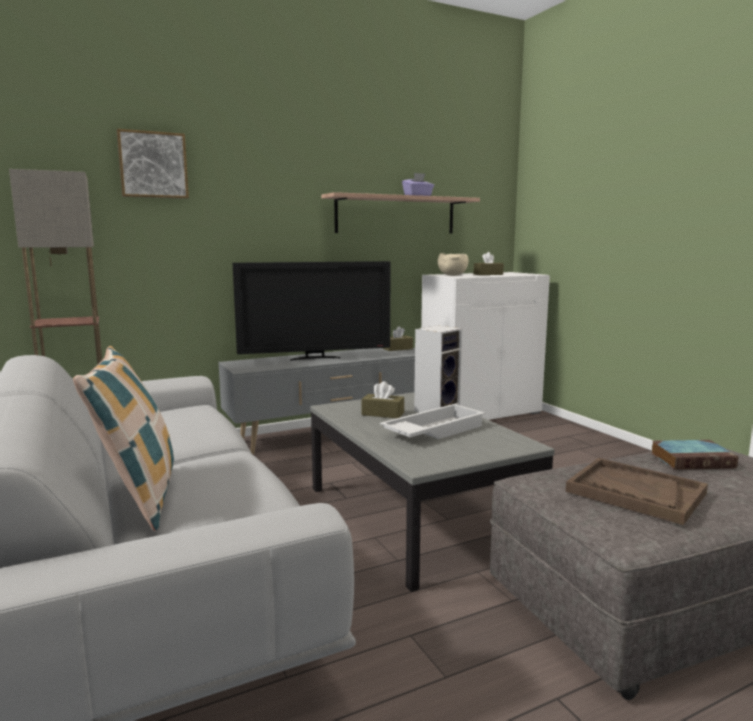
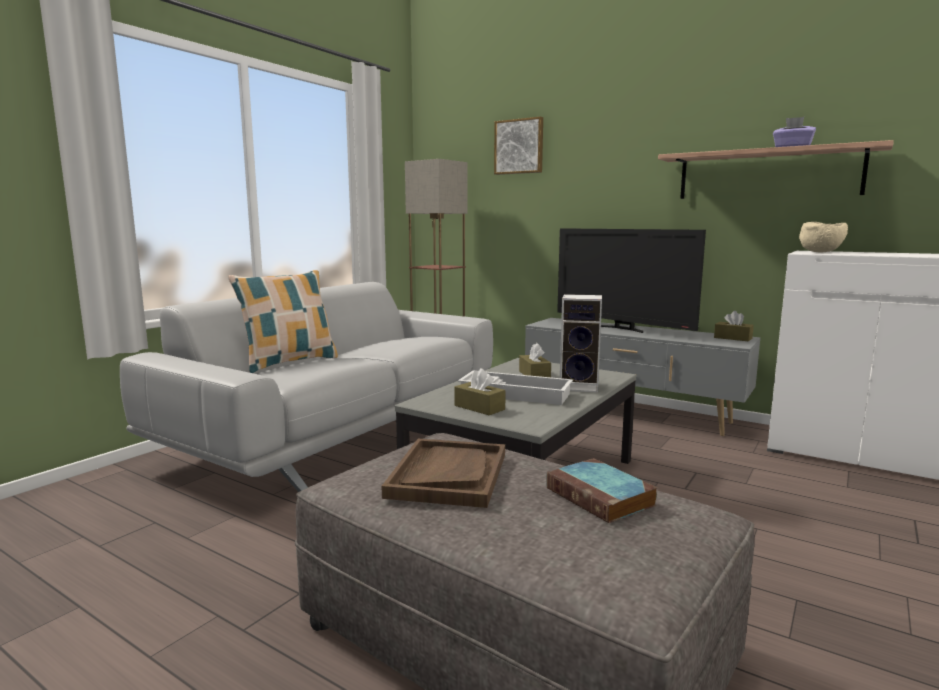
camera: 60 degrees right, 0 degrees up
brown tissue box [474,252,504,275] -> brown tissue box moved to [455,368,506,415]

